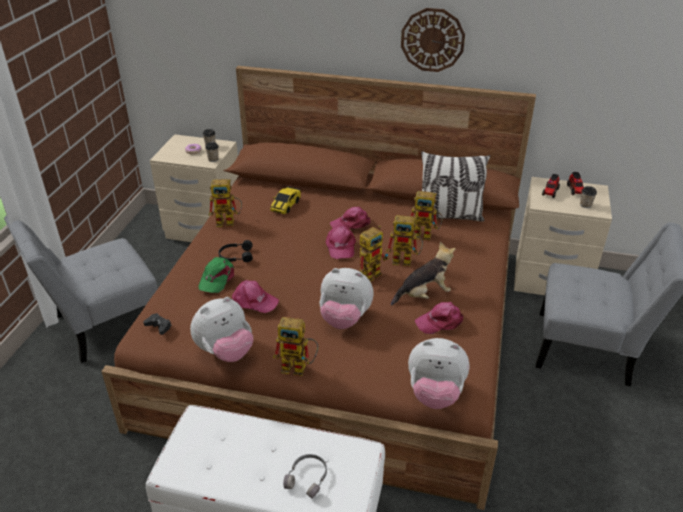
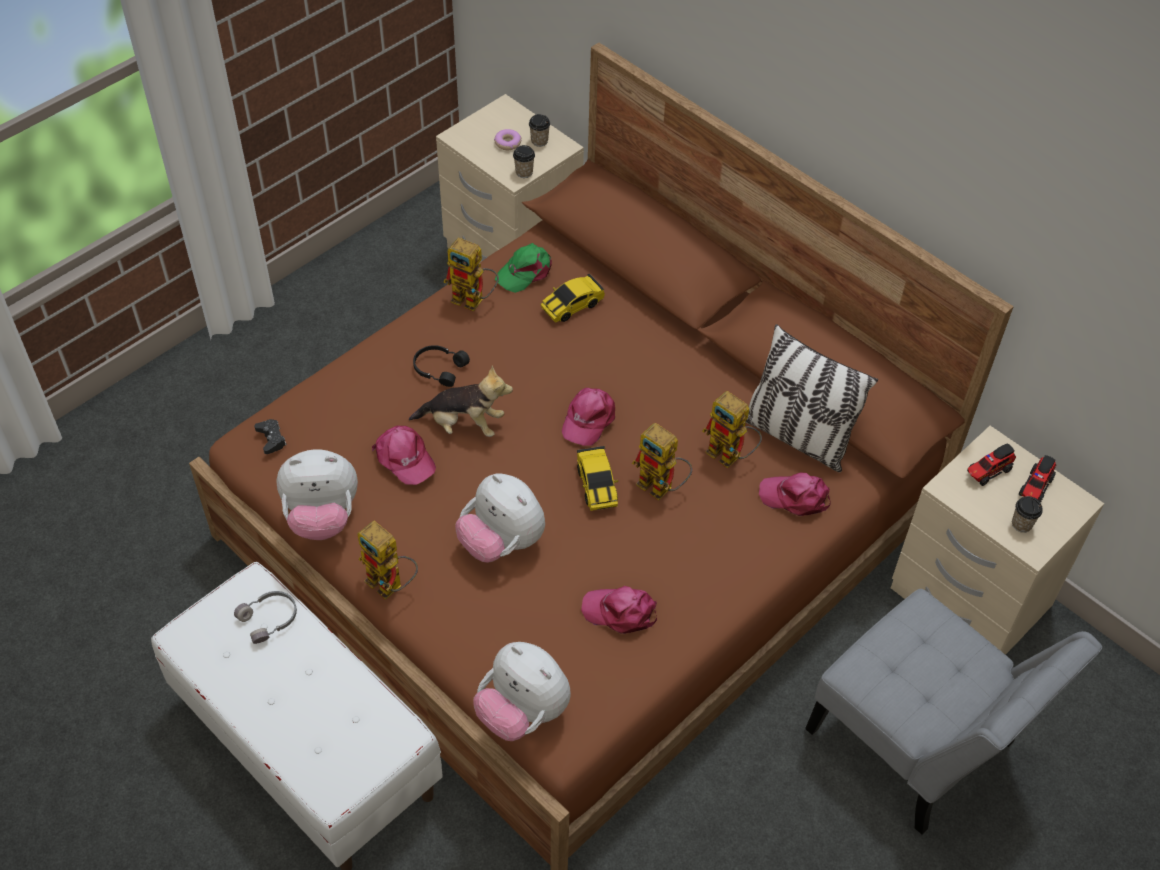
camera: 30 degrees right, 15 degrees up
grey chair [4,215,158,363] -> none
green cap [198,257,234,293] -> green cap moved to [495,243,552,293]
grey headphones [283,454,327,499] -> grey headphones moved to [234,591,297,644]
pink cap [330,207,371,229] -> pink cap moved to [759,472,831,516]
toy robot [359,225,389,282] -> toy car [577,446,618,511]
plush toy [391,242,456,306] -> plush toy moved to [409,366,513,437]
wall clock [401,8,465,72] -> none

